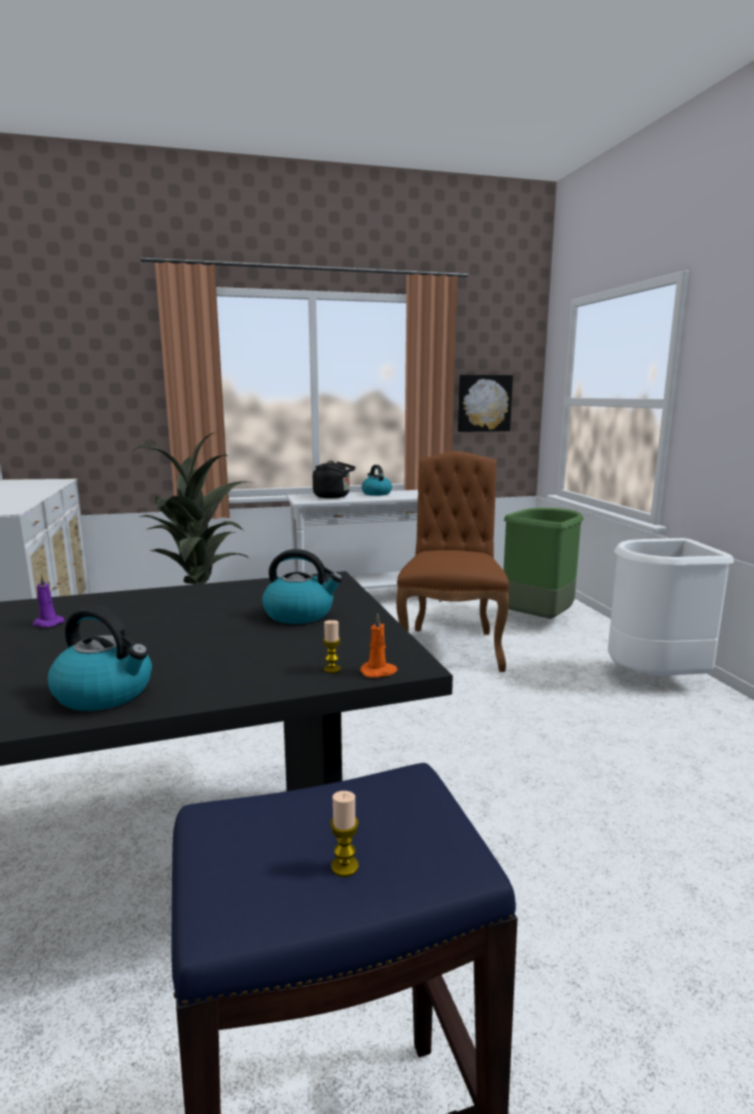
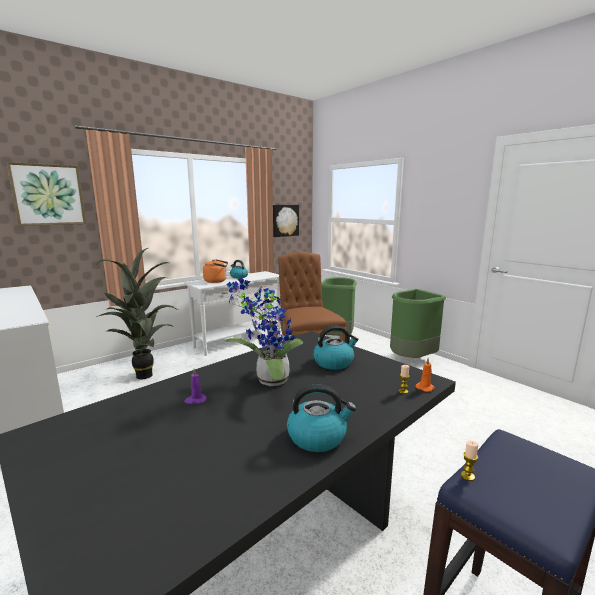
camera: 25 degrees left, 0 degrees up
black kettle [313,461,356,498] -> orange kettle [203,259,228,283]
candle [330,791,359,877] -> candle moved to [461,441,478,481]
white trash can [608,538,734,676] -> green trash can [390,289,446,358]
none -> picture [6,162,86,226]
none -> potted plant [224,277,304,386]

